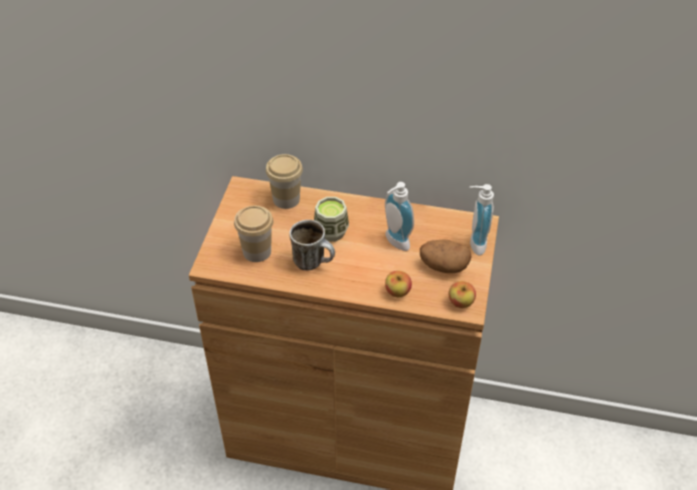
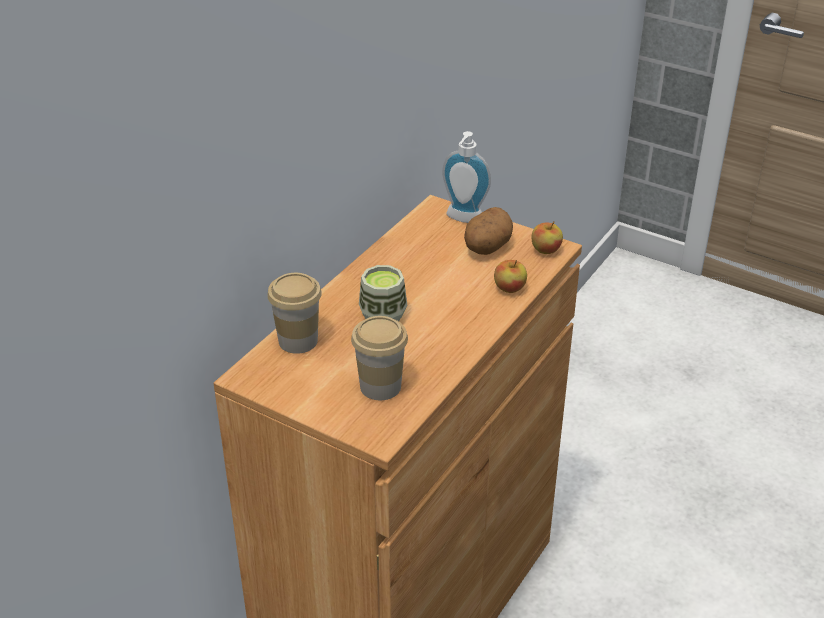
camera: 70 degrees left, 10 degrees down
mug [289,220,335,271] -> none
soap dispenser [385,182,414,251] -> none

